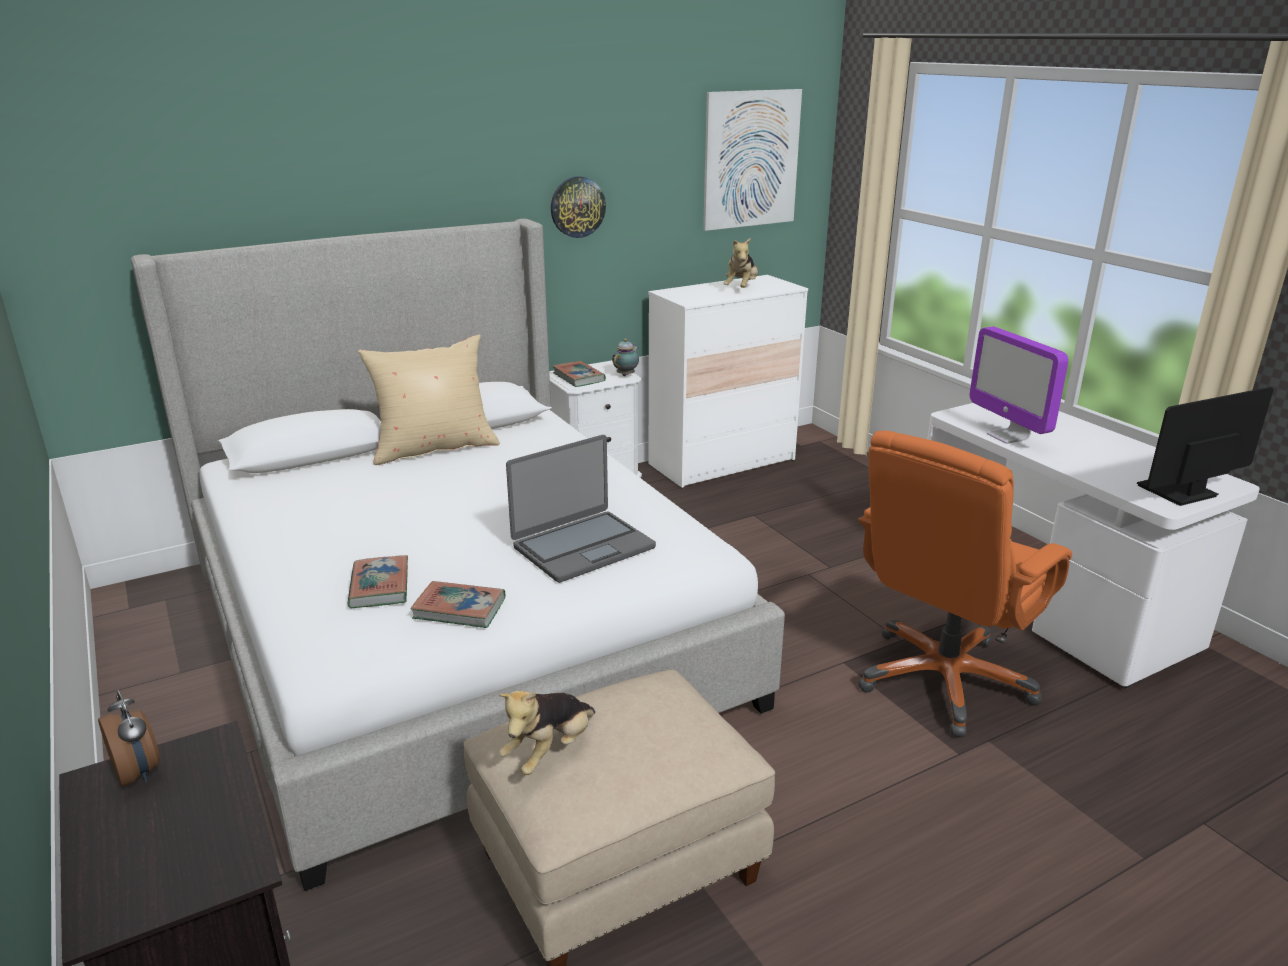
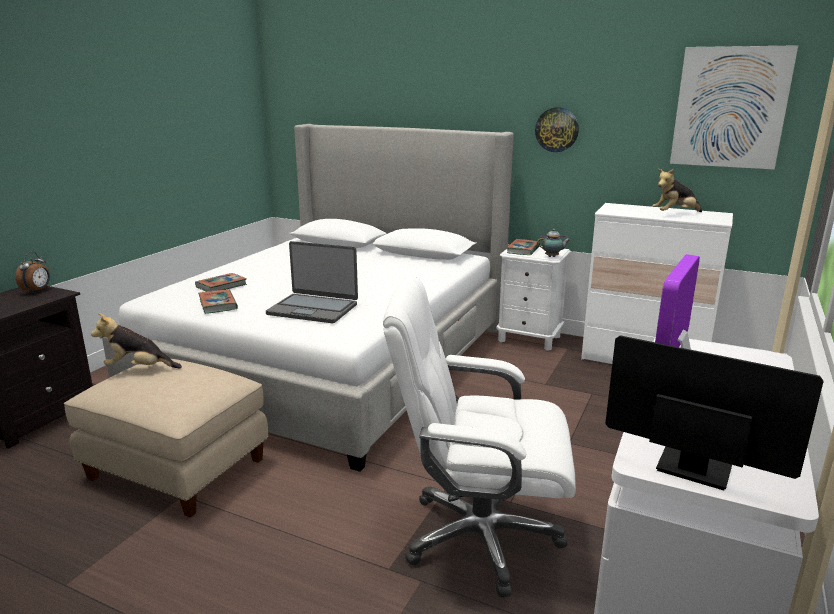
camera: 55 degrees right, 5 degrees down
beige pillow [358,335,500,465] -> none
orange office chair [858,431,1072,737] -> white office chair [383,276,576,598]

